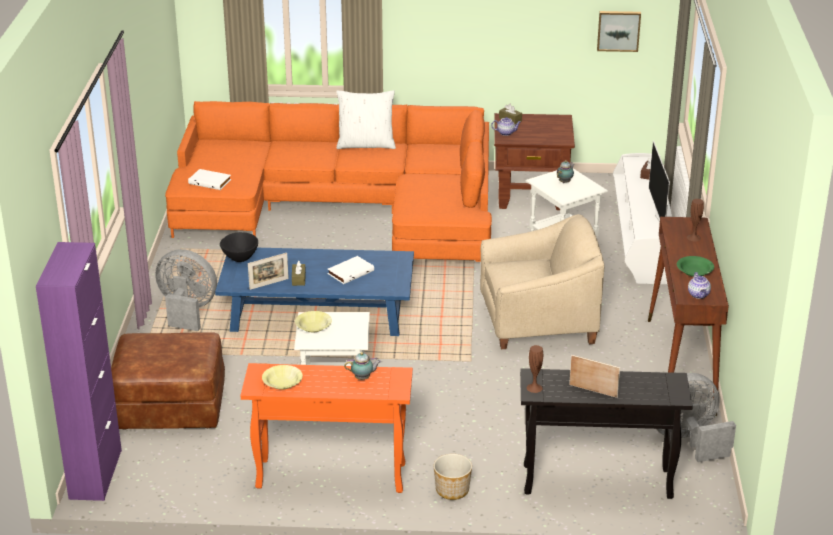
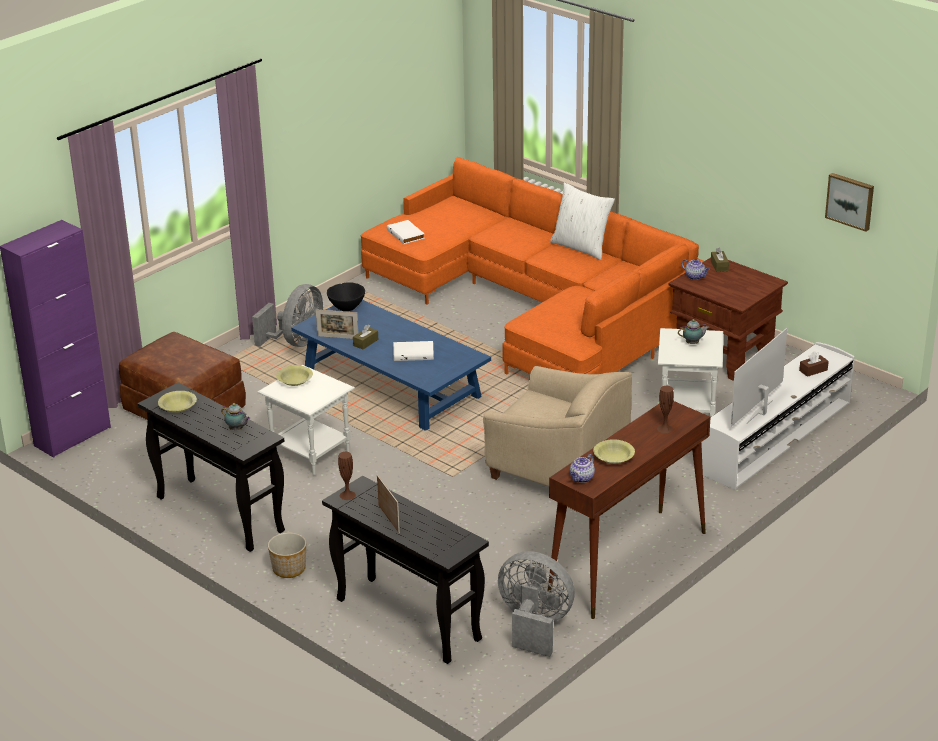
camera: 40 degrees right, 0 degrees up
grey fan [155,249,217,331] -> grey fan turned 60 degrees clockwise [252,284,323,347]
orange console table [240,363,413,493] -> black console table [138,382,285,552]
green bowl [677,256,714,277] -> yellow bowl [593,439,635,464]

